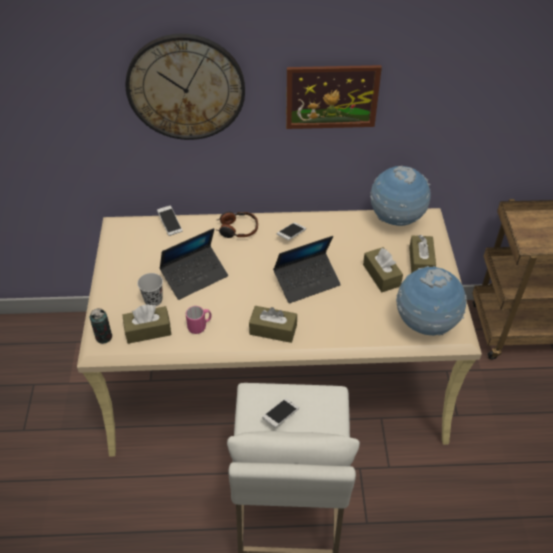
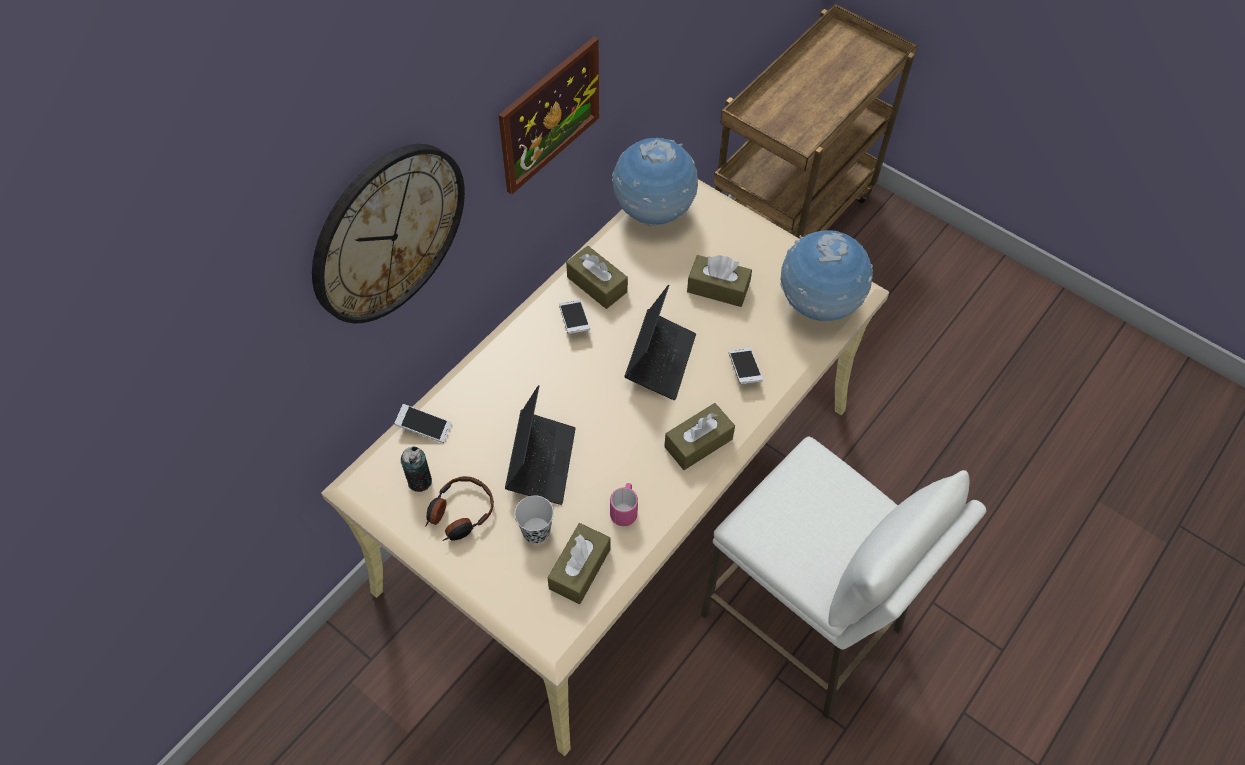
camera: 50 degrees left, 10 degrees up
can [89,308,112,344] -> can moved to [401,446,432,492]
headphones [217,212,258,238] -> headphones moved to [425,476,494,541]
phone [262,398,299,428] -> phone moved to [729,348,763,384]
brown tissue box [409,235,436,273] -> brown tissue box moved to [566,246,628,309]

